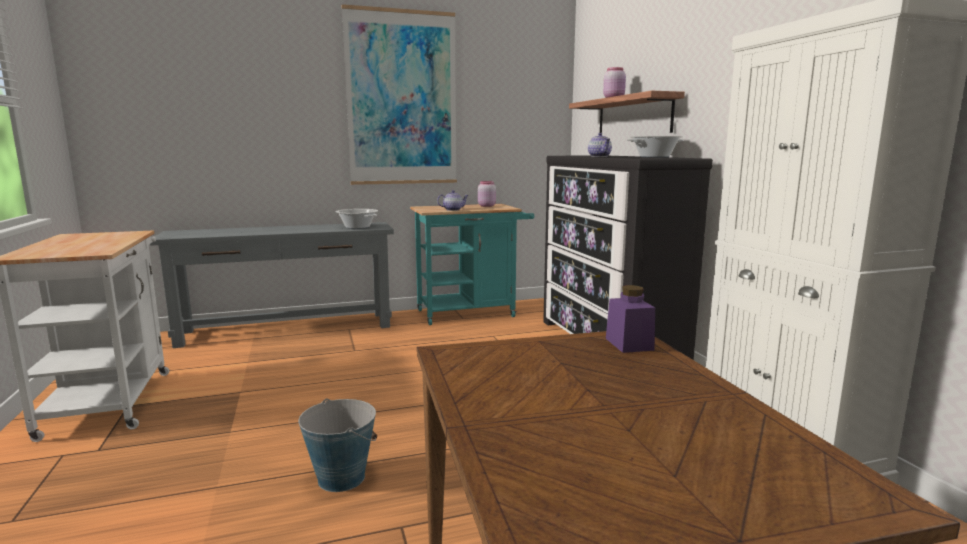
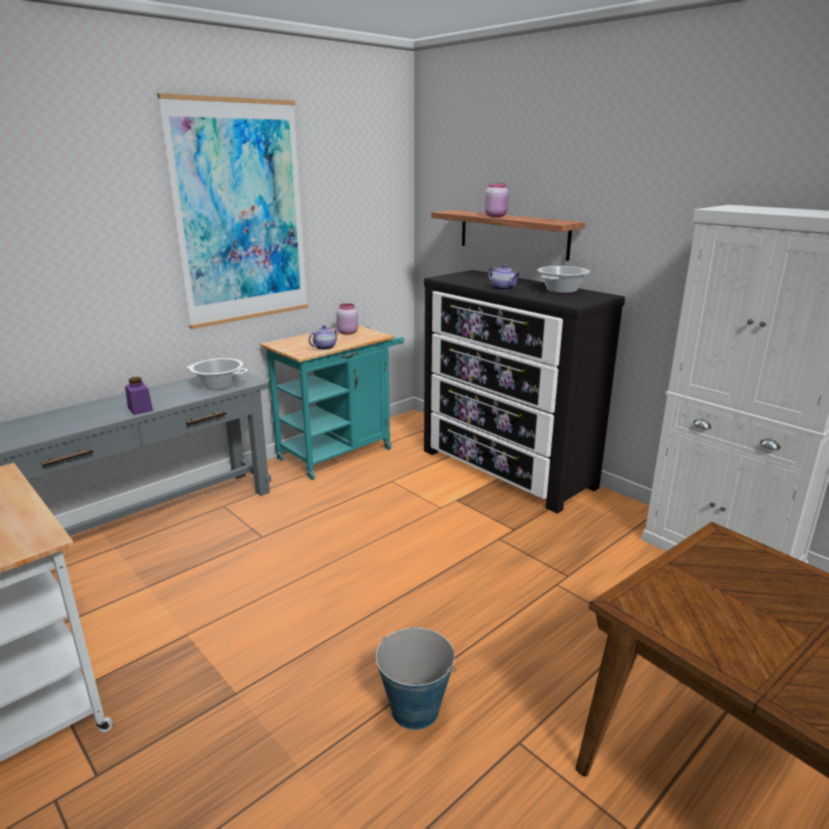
camera: 25 degrees left, 10 degrees up
purple jar [606,285,655,353] -> purple jar moved to [125,377,153,415]

